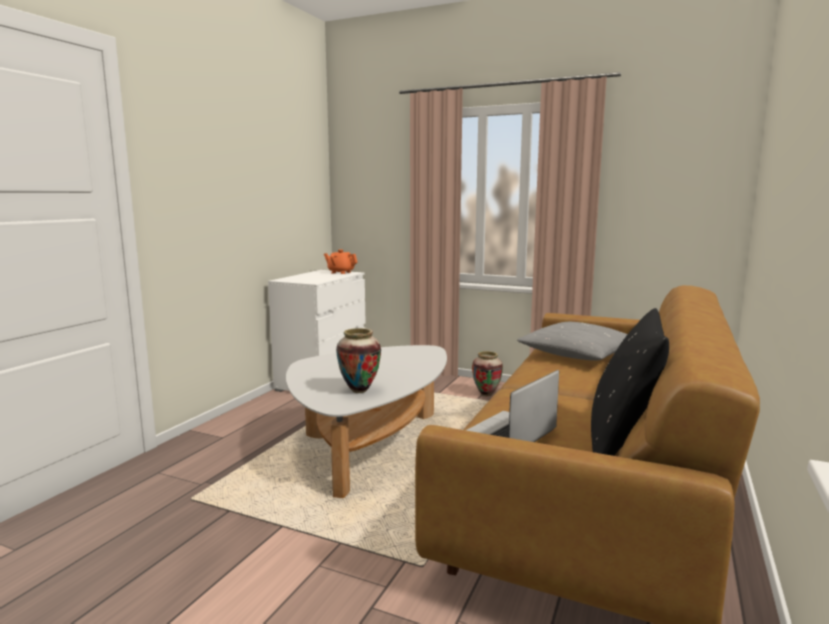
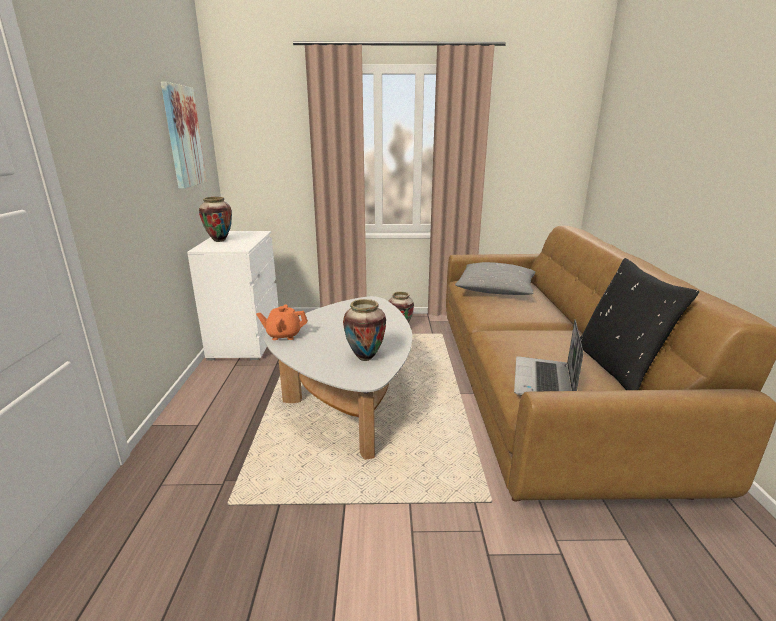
camera: 25 degrees left, 10 degrees up
orange teapot [324,249,357,274] -> orange teapot moved to [256,304,308,340]
none -> picture [161,82,207,189]
none -> vase [199,197,232,242]

